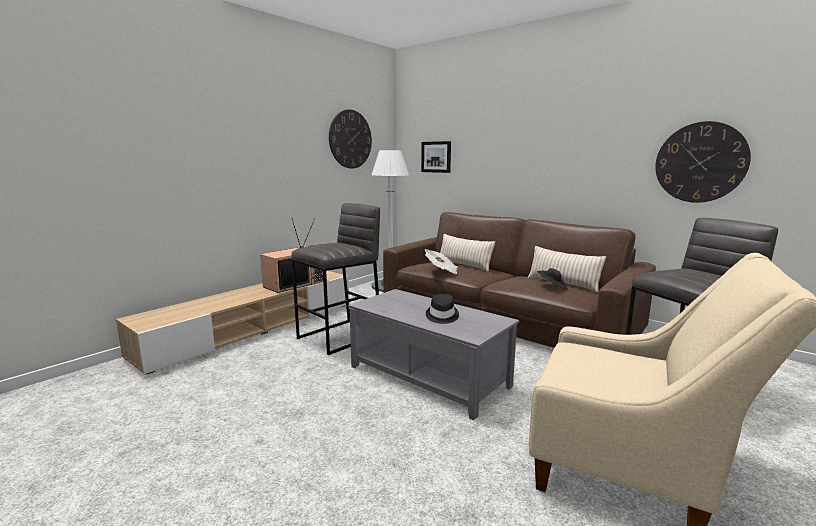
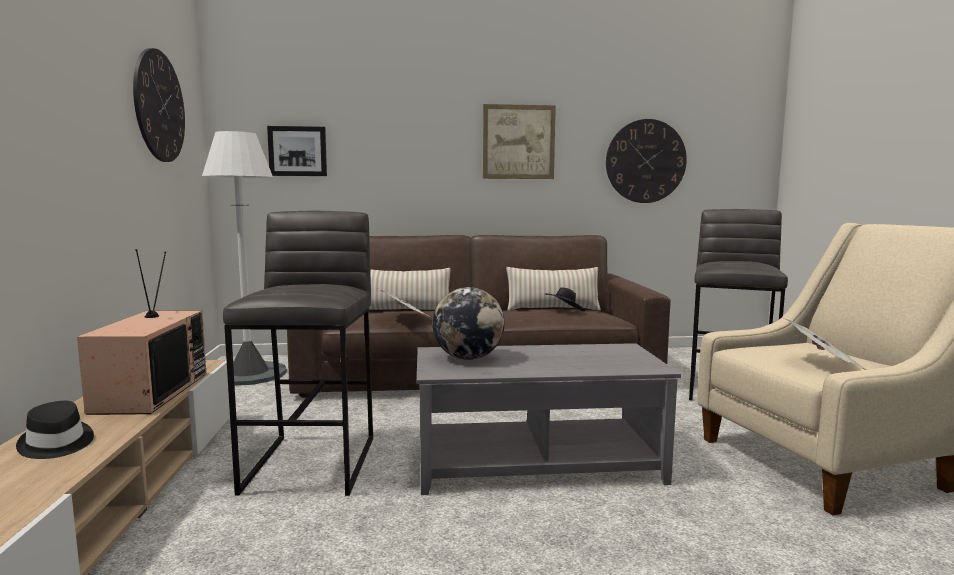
camera: 45 degrees left, 5 degrees down
black hat [426,294,459,324] -> black hat moved to [16,401,94,459]
none -> globe [432,287,505,360]
none -> picture [483,104,556,179]
none -> newspaper [781,317,867,370]

